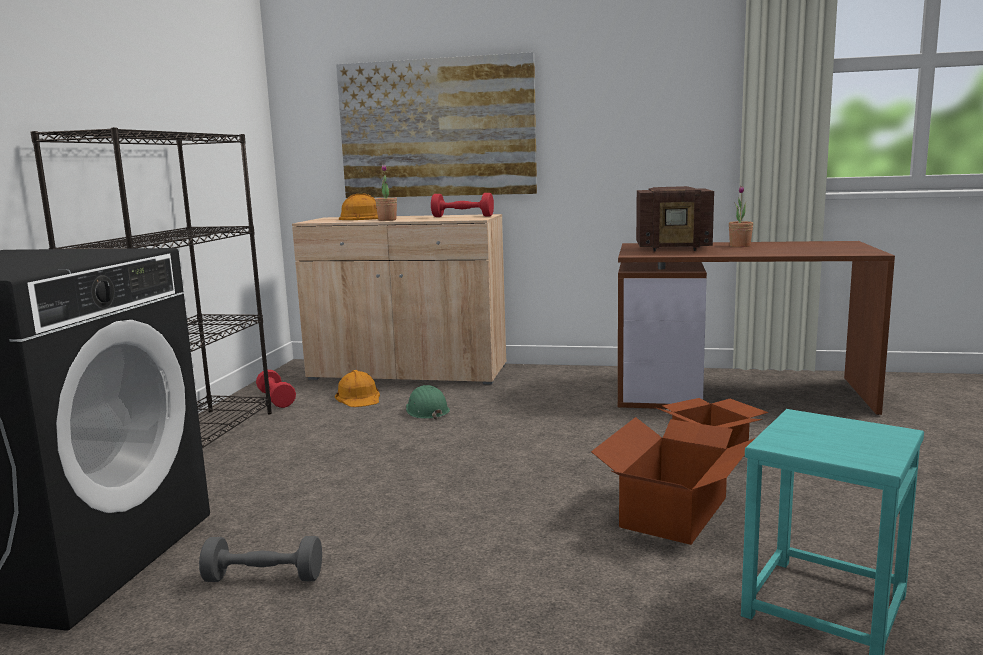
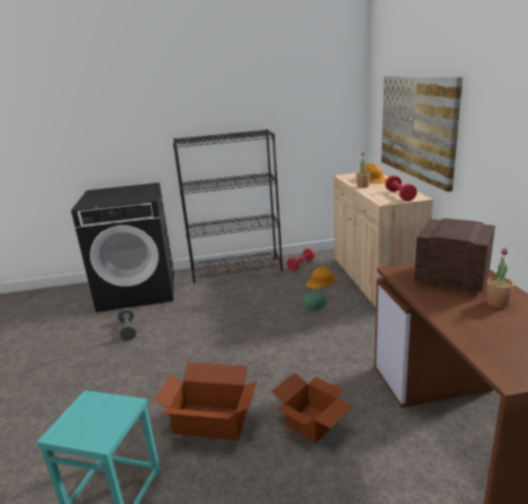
camera: 70 degrees right, 10 degrees up
radio [636,186,714,252] -> radio turned 135 degrees clockwise [414,218,495,292]

